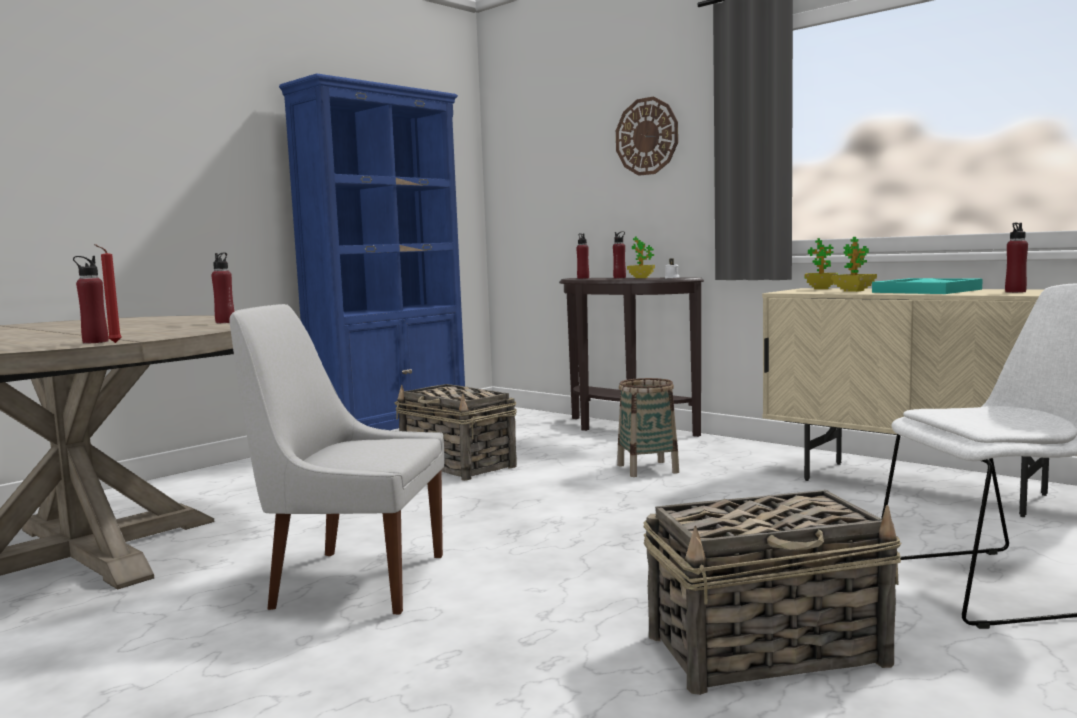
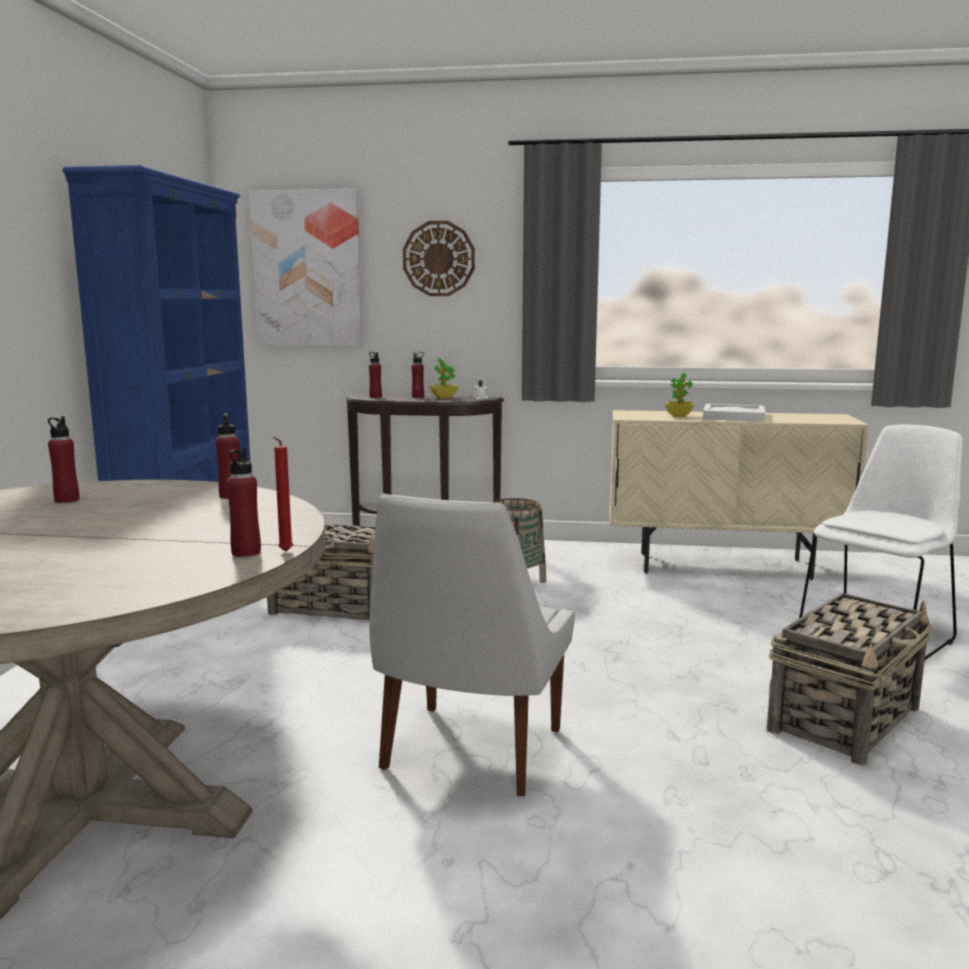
camera: 35 degrees left, 5 degrees up
white chair [229,304,444,615] -> white chair turned 45 degrees counterclockwise [369,494,575,796]
potted plant [805,238,838,289] -> none
turquoise tray [872,278,983,294] -> white tray [703,404,766,422]
red bottle [1005,223,1028,293] -> red bottle moved to [48,416,79,503]
none -> picture [249,189,362,347]

